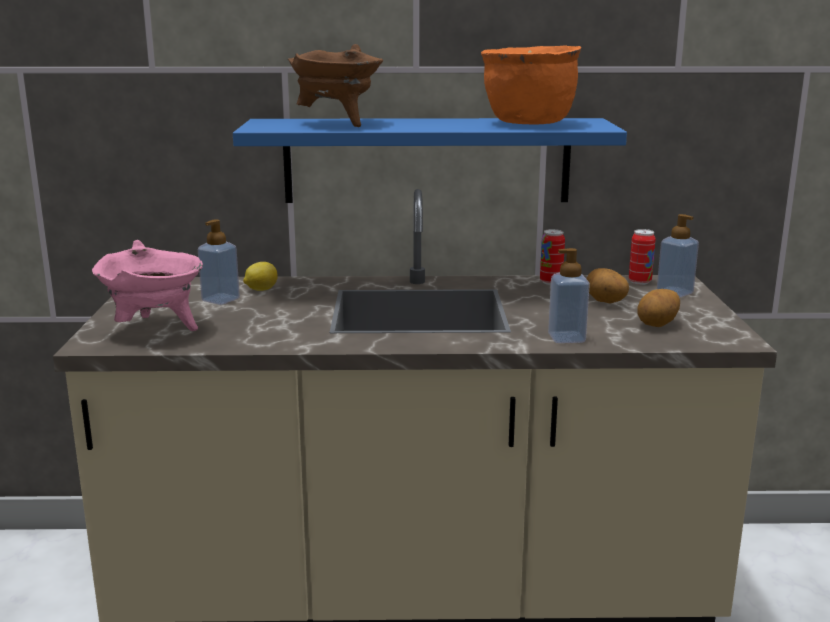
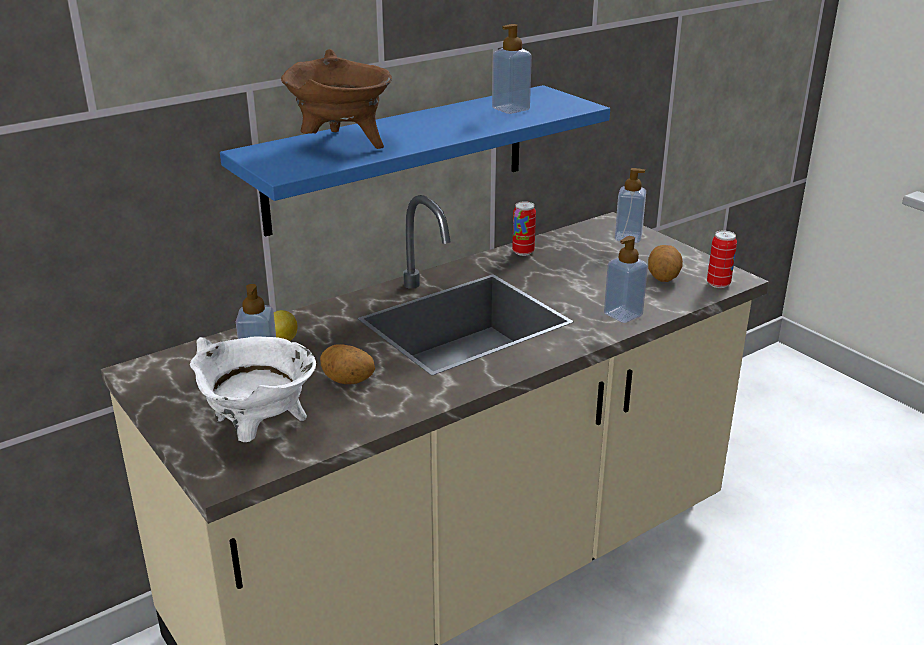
camera: 35 degrees left, 10 degrees up
pink cooking pot [92,240,203,331] -> white cooking pot [190,337,316,442]
orange cooking pot [481,45,581,124] -> soap dispenser [492,24,532,114]
potato [586,268,629,304] -> potato moved to [320,344,375,384]
can [629,229,656,285] -> can moved to [707,231,737,288]

